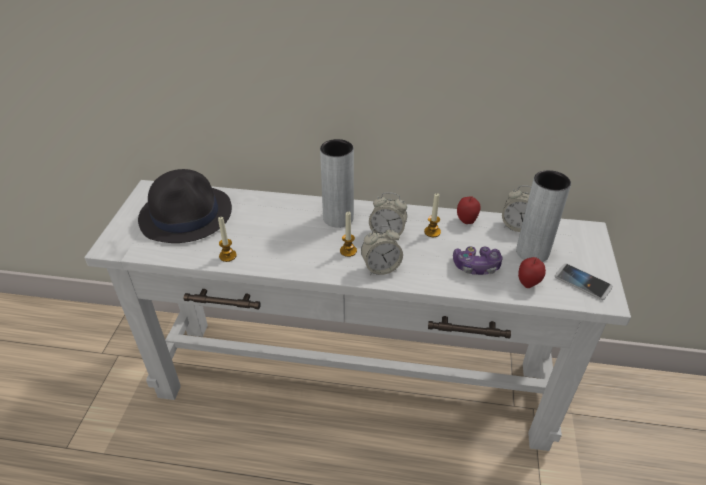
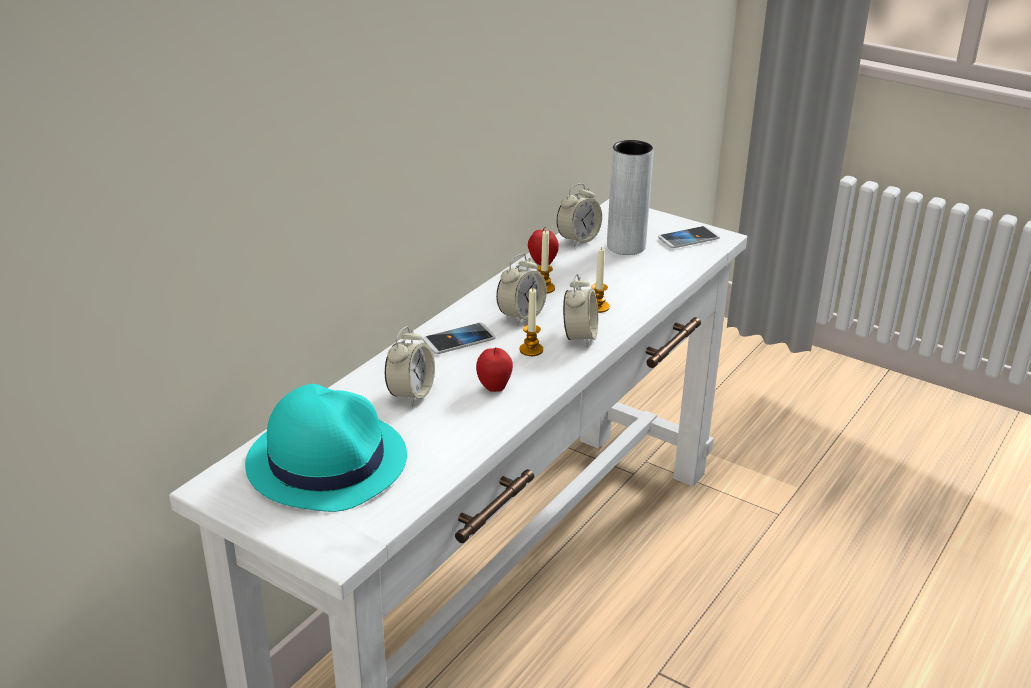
camera: 65 degrees left, 10 degrees down
black hat [138,169,232,243] -> turquoise hat [245,384,407,512]
candle [218,216,237,262] -> candle moved to [591,248,610,313]
grey vase [320,139,354,228] -> phone [423,323,496,354]
game controller [453,246,503,275] -> none
apple [518,257,546,288] -> apple moved to [476,347,513,392]
none -> alarm clock [385,326,435,406]

